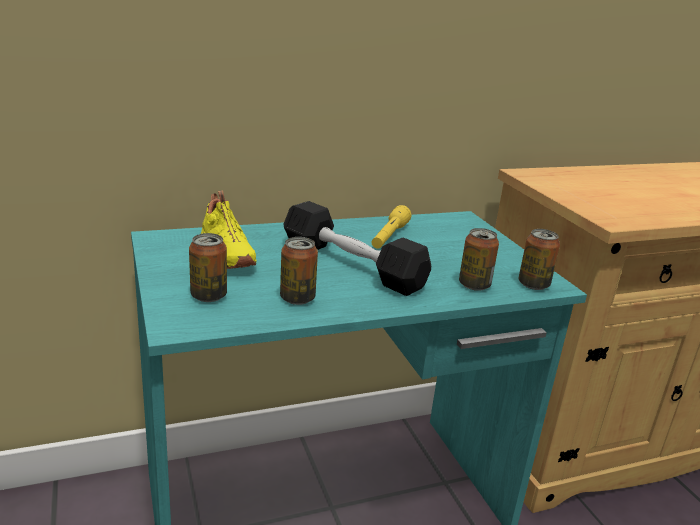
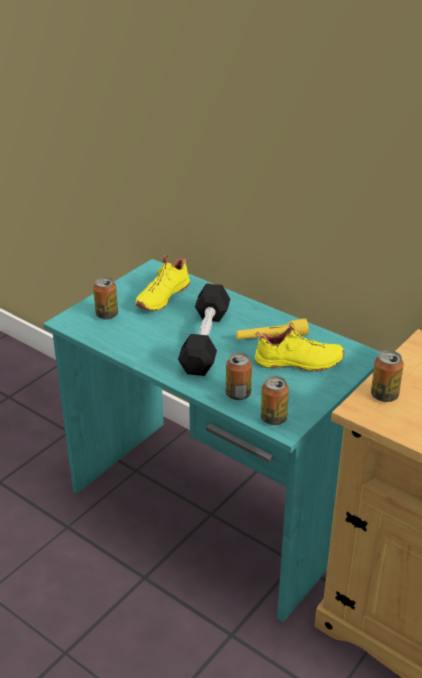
camera: 60 degrees right, 10 degrees up
can [280,237,318,305] -> can moved to [371,350,404,402]
none -> yellow shoe [255,322,344,372]

